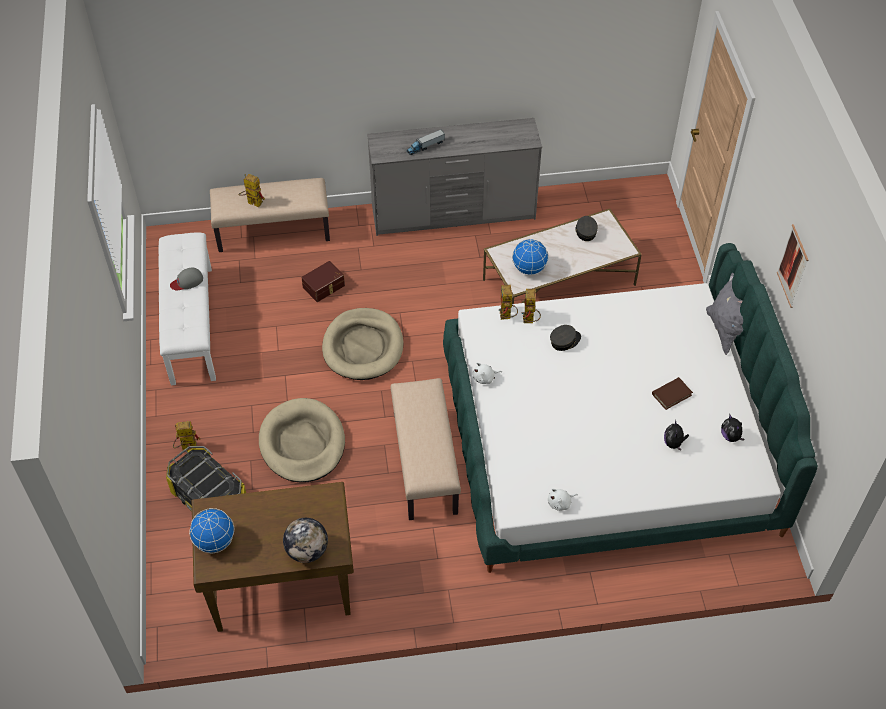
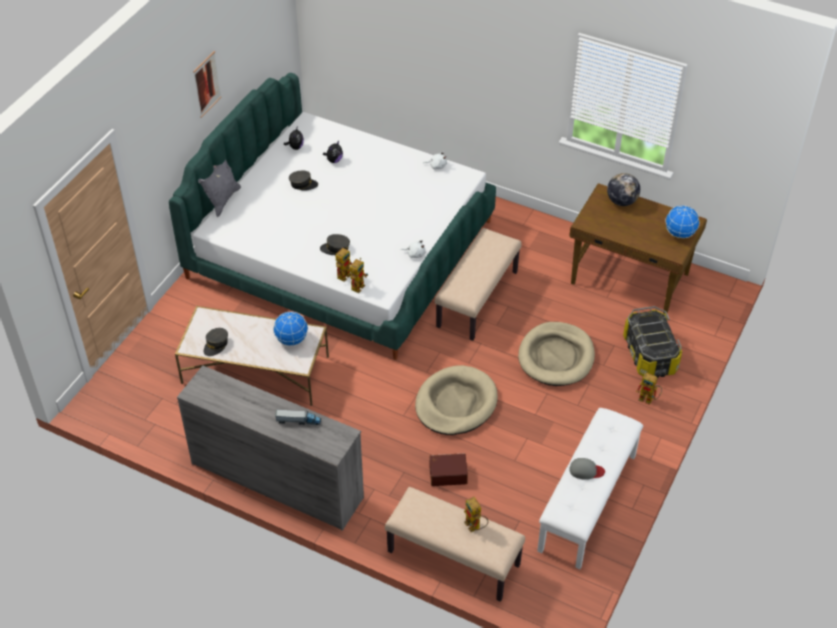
camera: 145 degrees left, 5 degrees down
brown book [652,377,693,410] -> grey cap [289,171,318,191]

